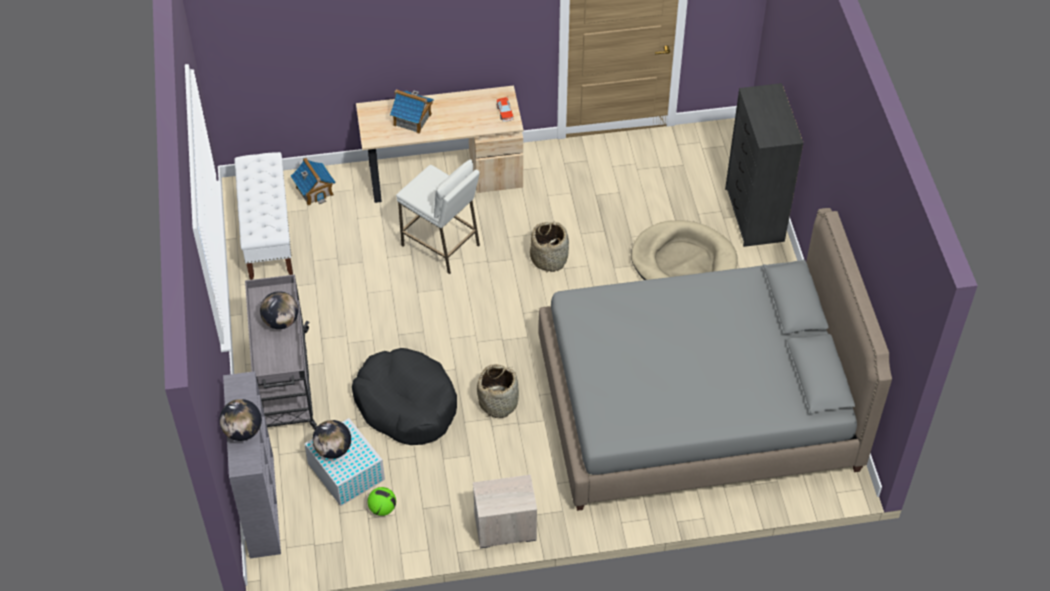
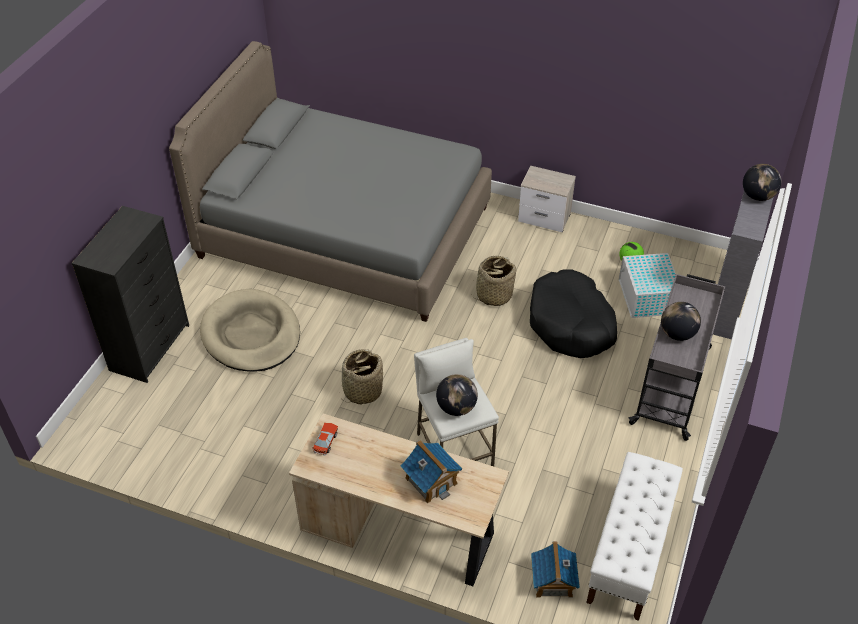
camera: 150 degrees left, 5 degrees down
globe [312,420,351,459] -> globe moved to [436,374,478,416]

